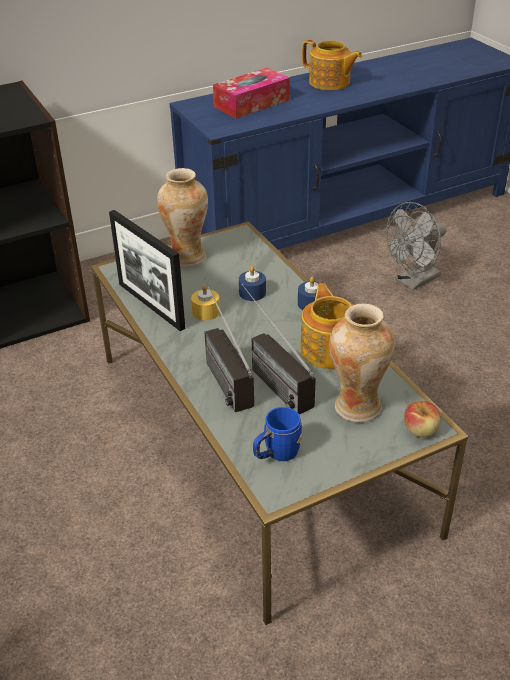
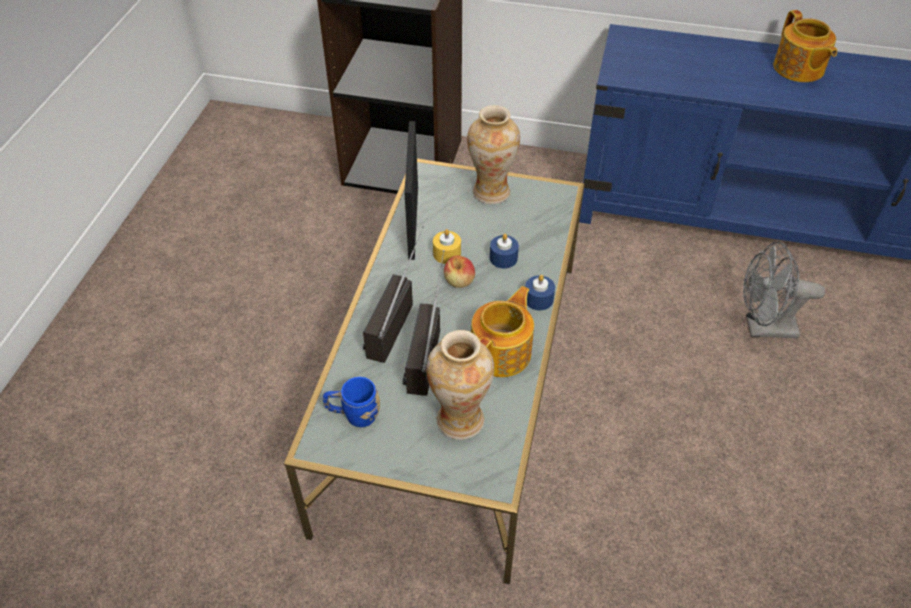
camera: 40 degrees right, 10 degrees up
tissue box [213,68,290,119] -> none
apple [404,401,441,437] -> apple moved to [444,255,475,288]

